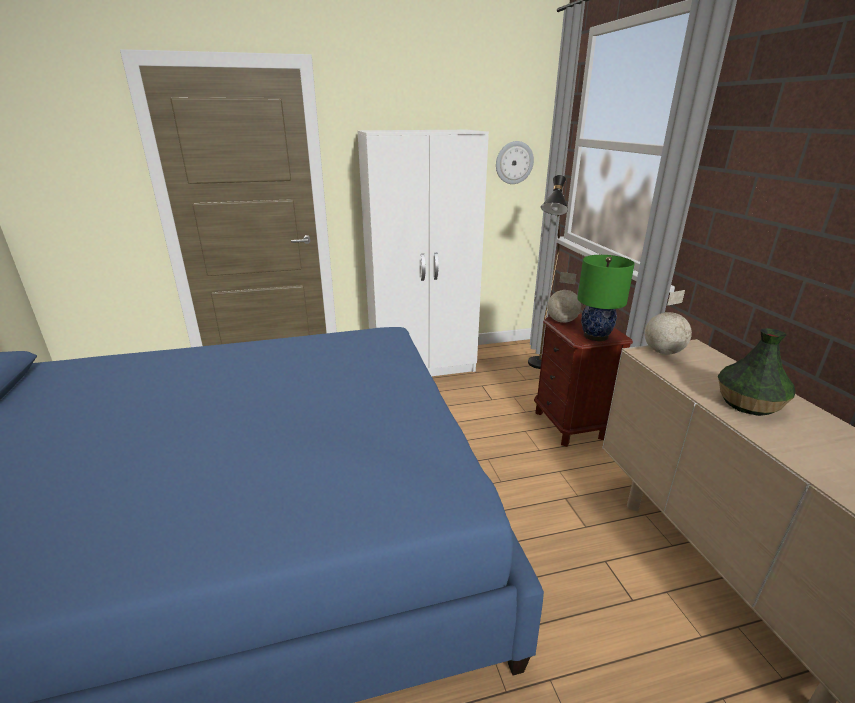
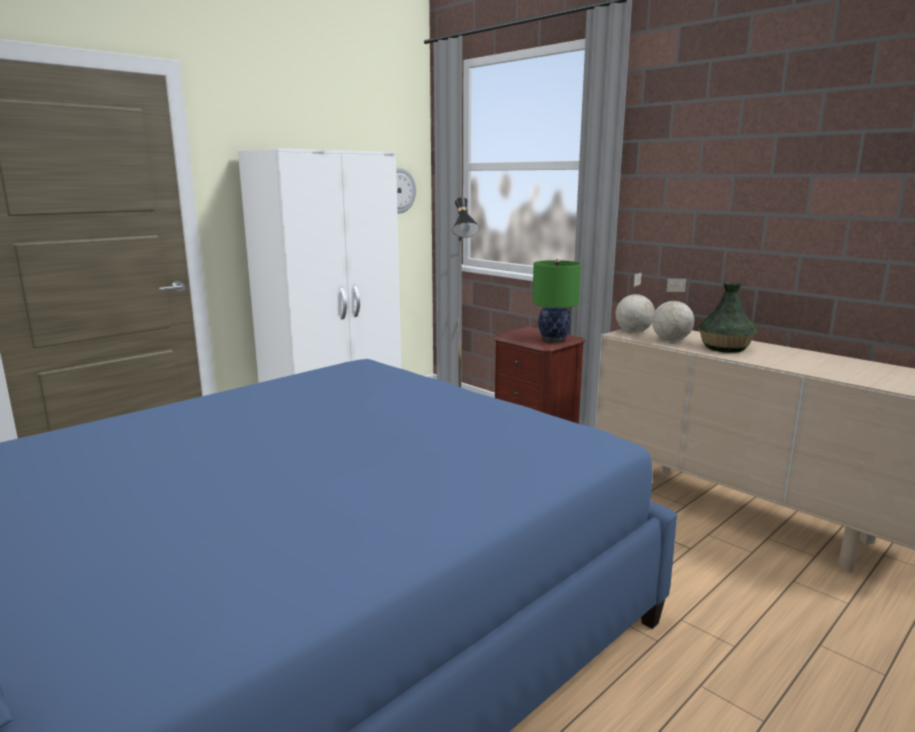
camera: 30 degrees left, 10 degrees down
globe [547,272,581,323] -> globe moved to [652,279,694,341]

